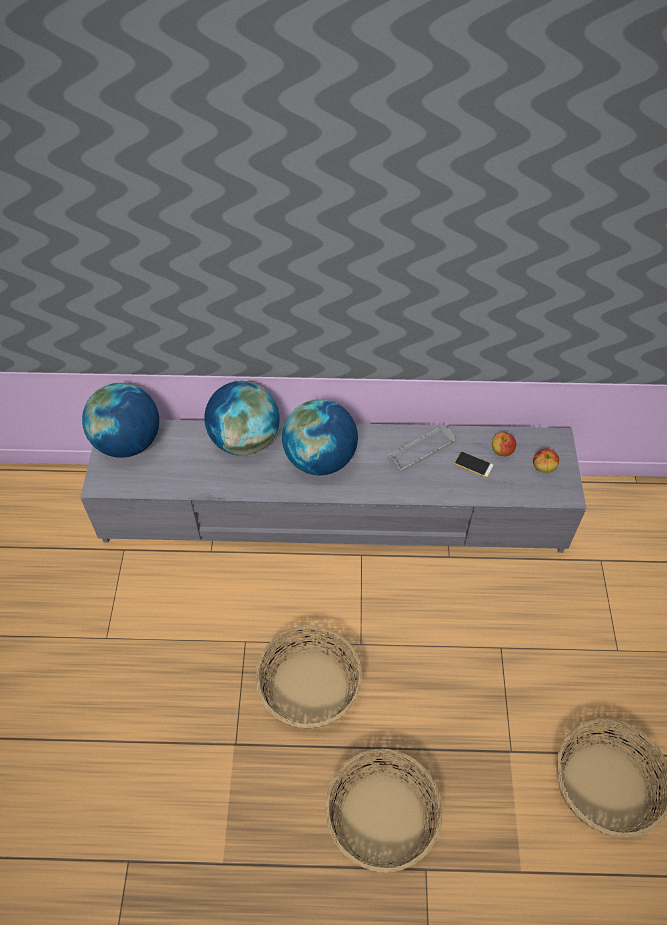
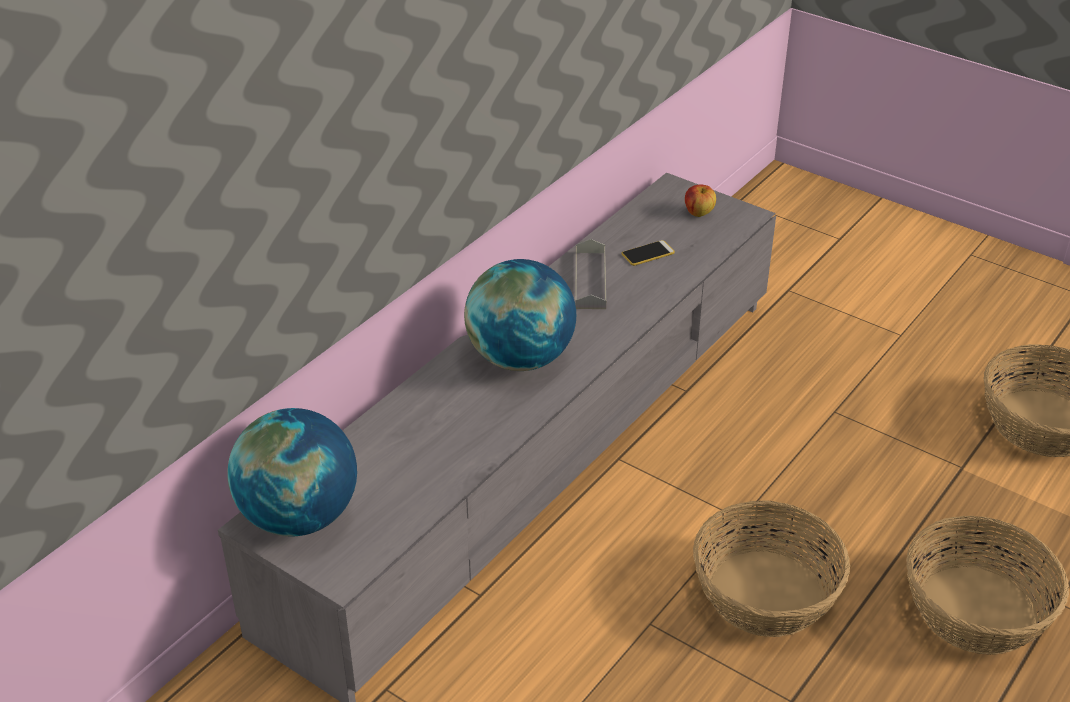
camera: 55 degrees left, 15 degrees down
globe [204,381,280,456] -> none
apple [492,432,516,456] -> none

